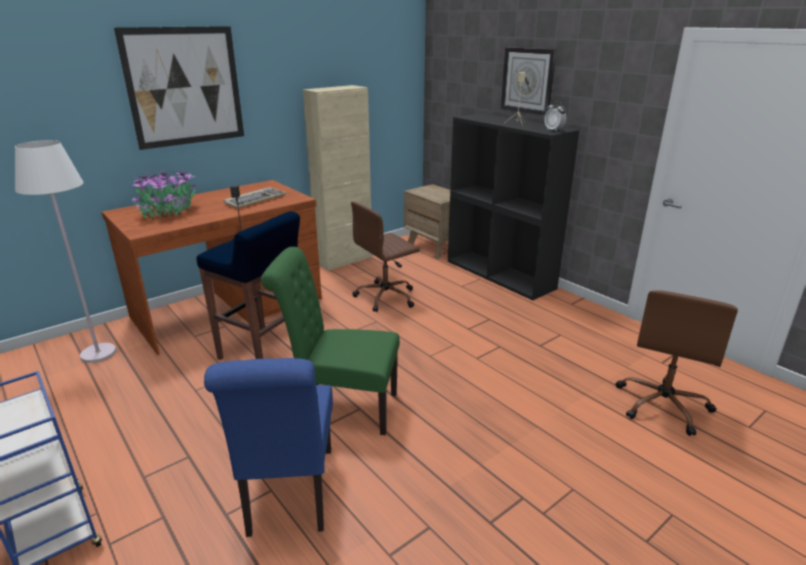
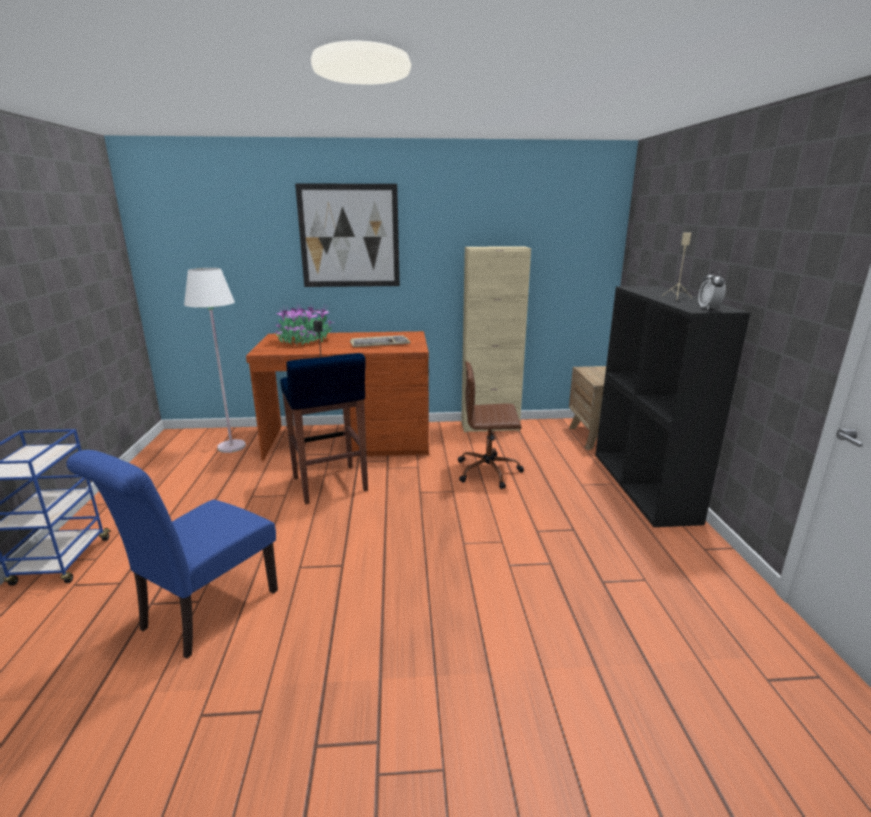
camera: 35 degrees right, 5 degrees down
green chair [261,247,400,435] -> none
wall clock [501,47,557,116] -> none
brown office chair [615,291,738,436] -> none

